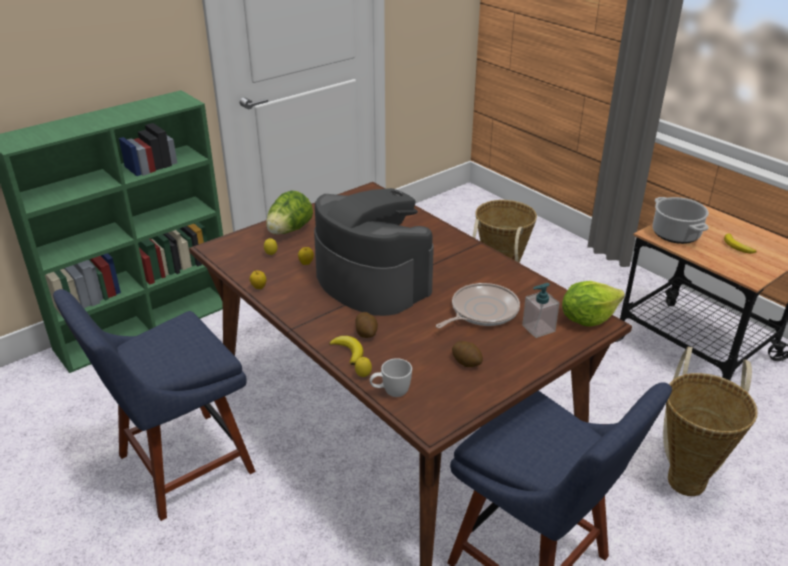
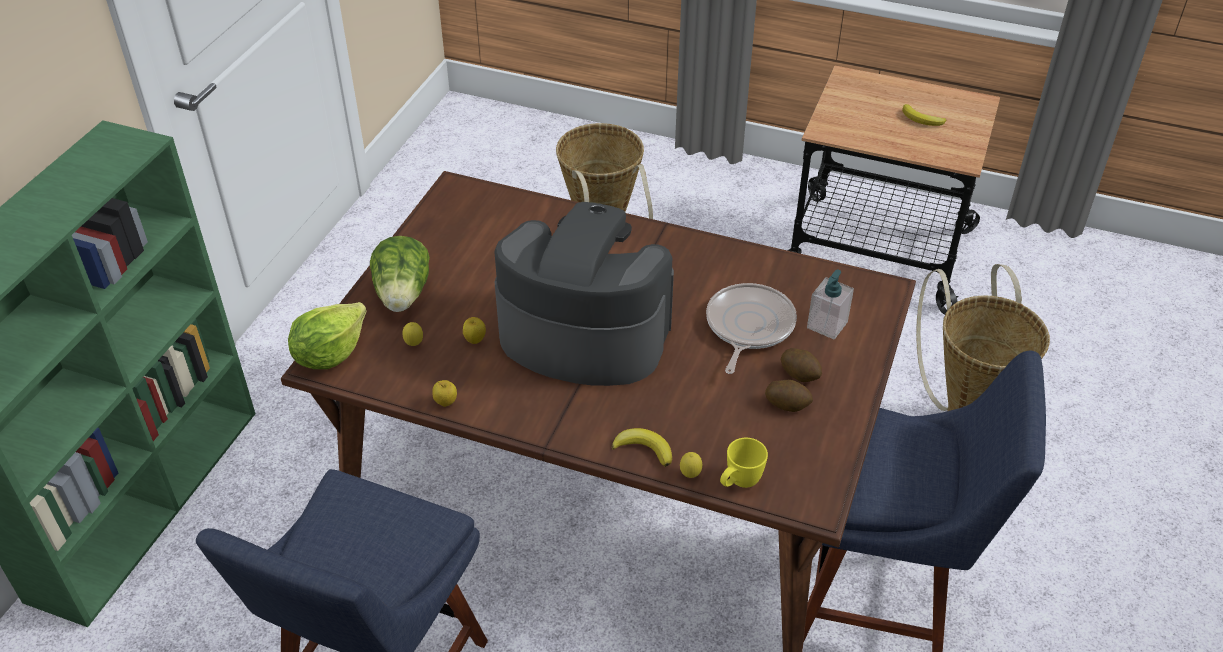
camera: 30 degrees left, 10 degrees up
potato [356,312,378,338] -> potato moved to [781,348,822,382]
white mug [370,358,412,397] -> yellow mug [720,438,768,488]
lettuce [562,281,625,326] -> lettuce moved to [288,302,367,369]
cooking pot [653,197,709,244] -> none

